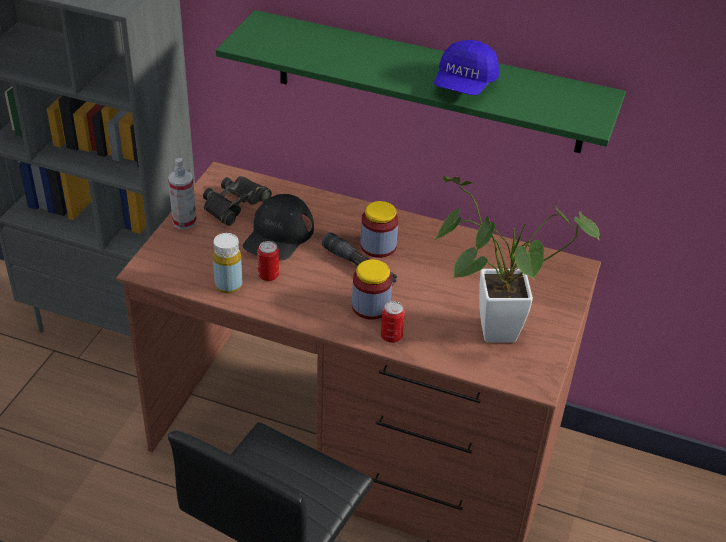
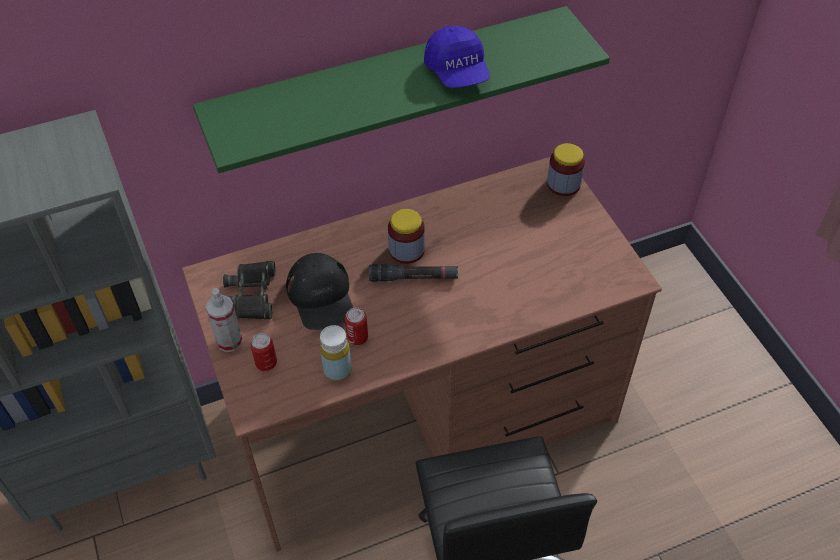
camera: 40 degrees left, 10 degrees up
jar [352,259,392,320] -> jar moved to [547,143,585,196]
can [381,301,405,343] -> can moved to [250,333,277,371]
potted plant [434,175,600,343] -> none

